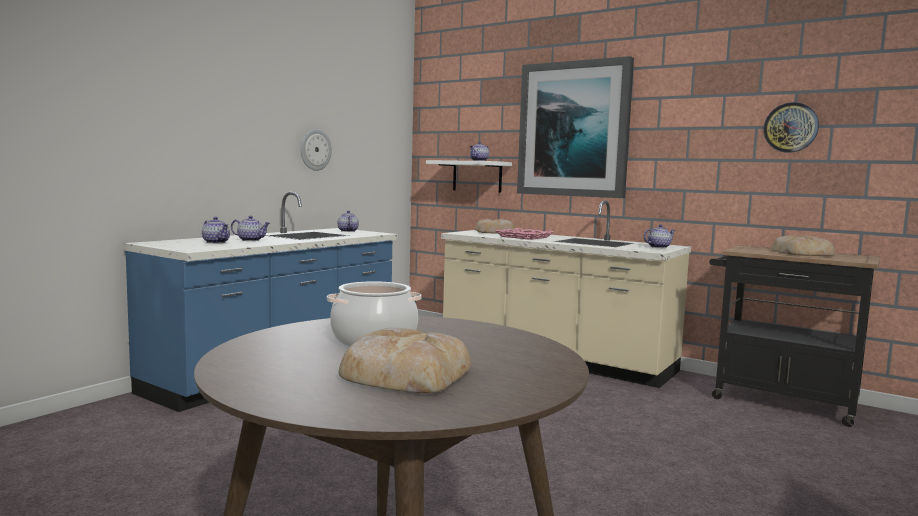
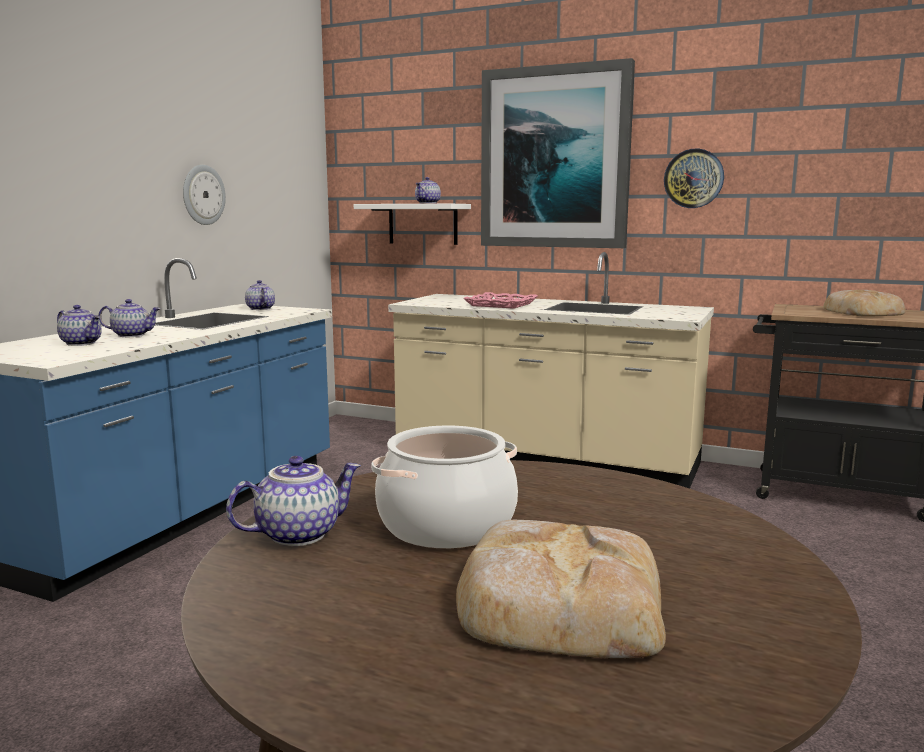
camera: 10 degrees left, 5 degrees up
bread [475,219,515,234] -> none
teapot [644,224,676,248] -> teapot moved to [226,456,361,546]
wall clock [763,102,819,153] -> wall clock moved to [664,149,724,208]

